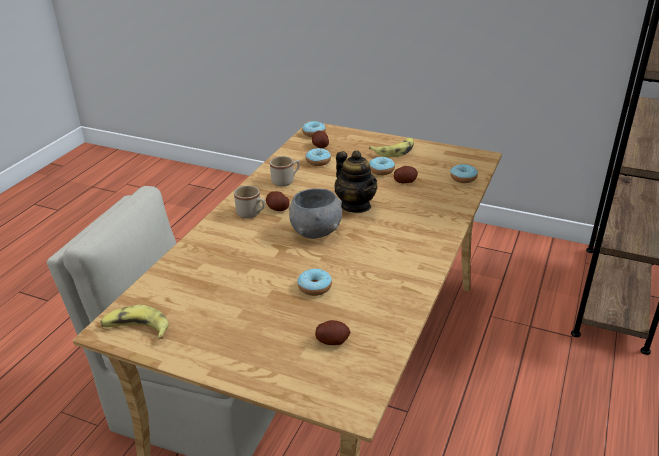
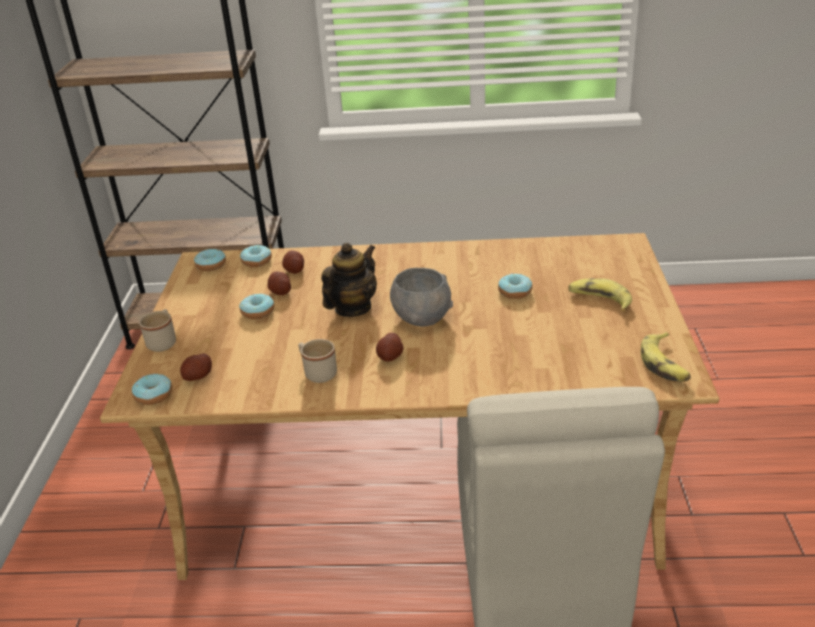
camera: 110 degrees left, 0 degrees up
beige mug [234,186,265,218] -> beige mug moved to [139,309,176,352]
donut [306,148,331,166] -> donut moved to [194,249,226,271]
potato [315,320,350,345] -> potato moved to [282,250,304,274]
banana [369,138,414,157] -> banana moved to [568,278,632,311]

